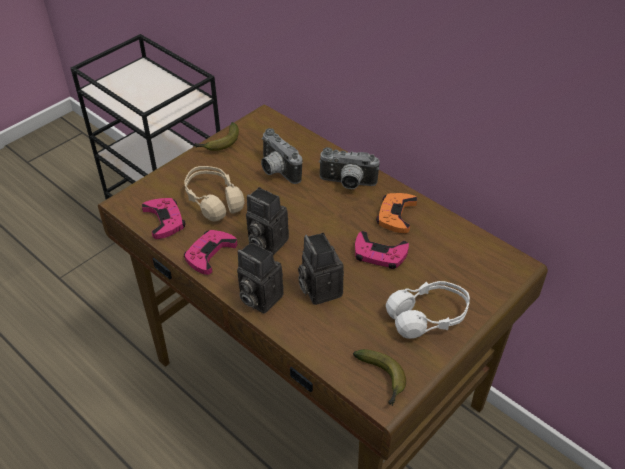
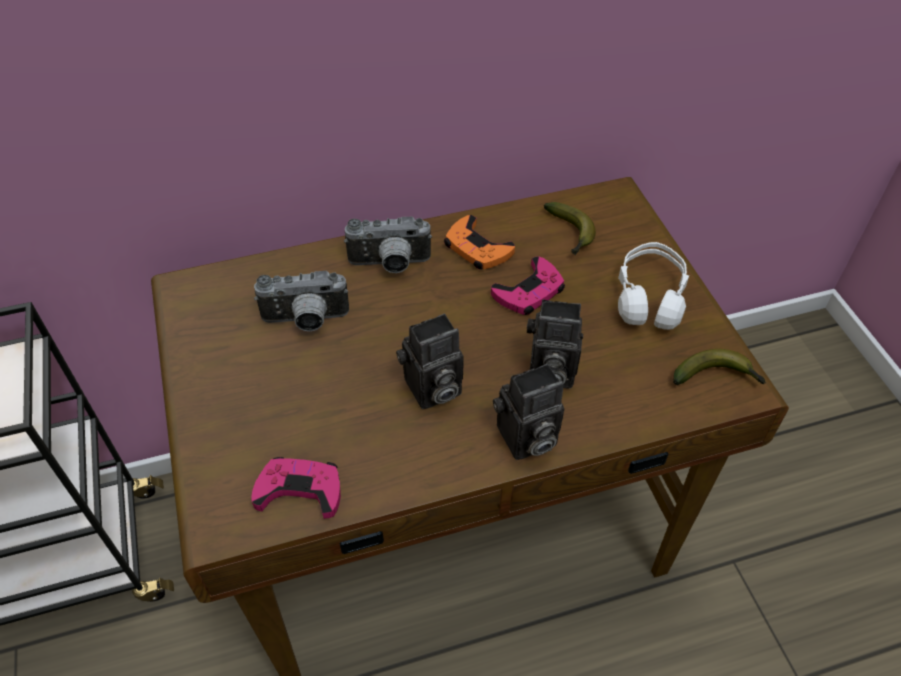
camera: 60 degrees left, 5 degrees up
beige headphones [184,166,245,222] -> none
pink game controller [184,230,237,275] -> none
banana [195,122,239,151] -> banana moved to [544,202,596,255]
camera [319,147,379,189] -> camera turned 45 degrees clockwise [344,217,432,273]

